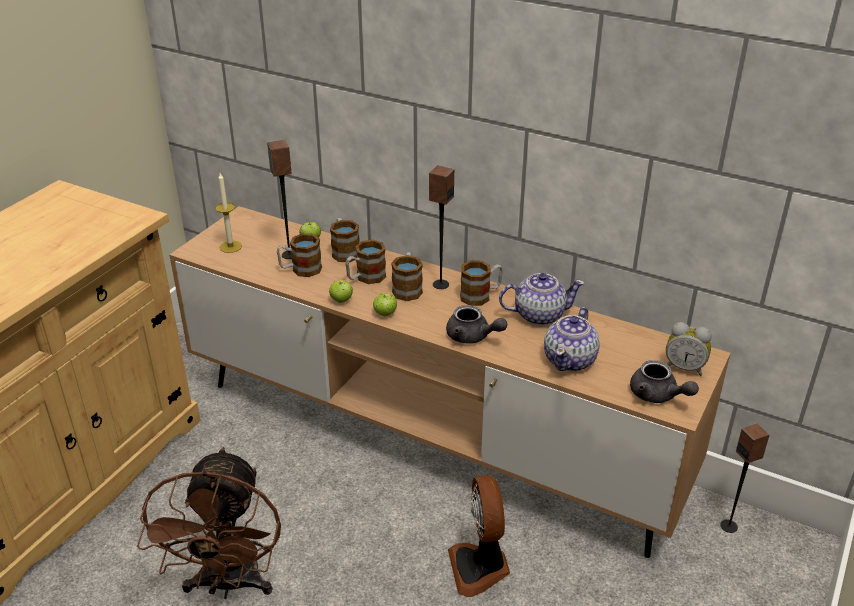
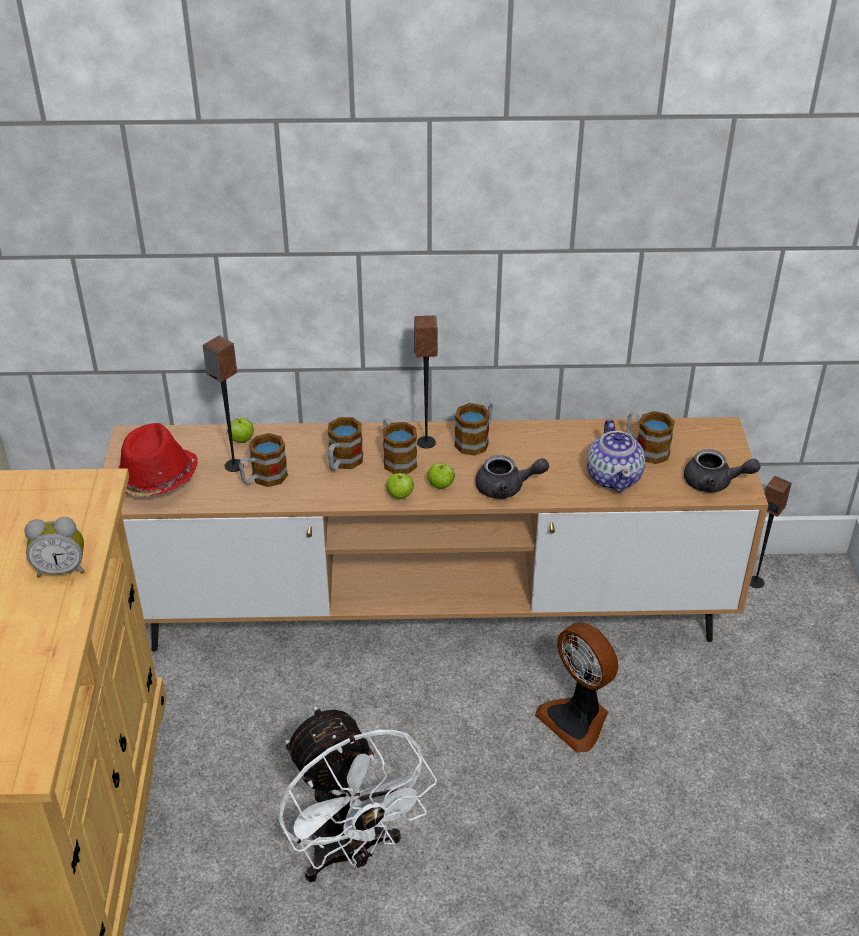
camera: 30 degrees left, 5 degrees up
brown fan [137,447,281,599] -> white fan [278,706,437,882]
candle [215,173,242,253] -> red hat [118,423,198,497]
apple [329,280,353,303] -> apple moved to [427,463,455,489]
mug [330,218,360,263] -> mug moved to [627,411,675,464]
teapot [499,273,585,325] -> none
alarm clock [666,322,712,376] -> alarm clock moved to [24,517,85,578]

